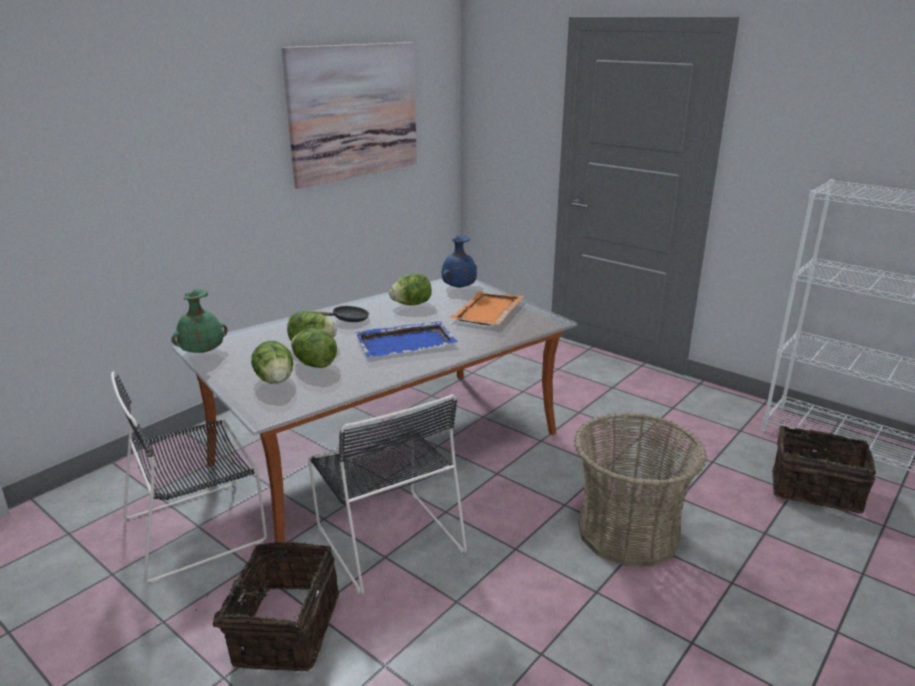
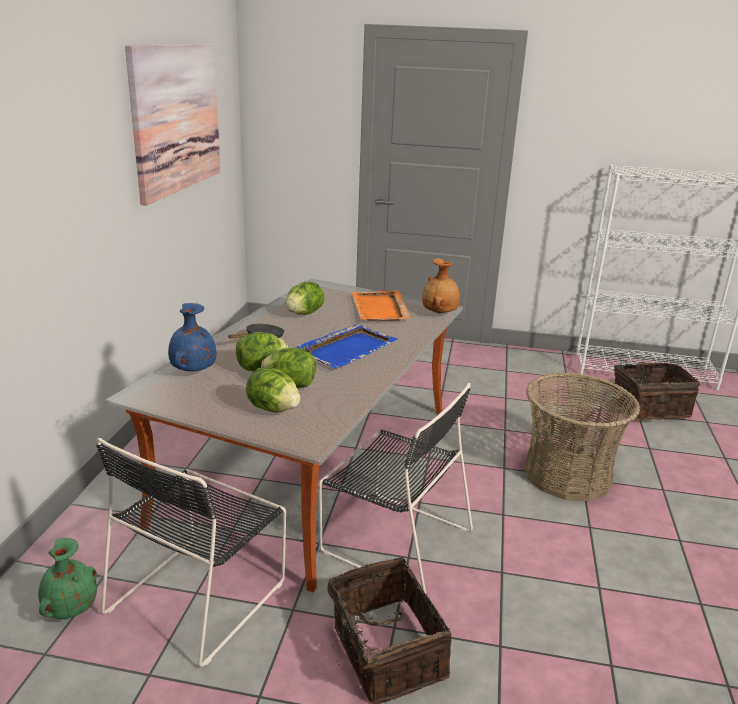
camera: 30 degrees left, 0 degrees up
green vase [171,289,228,353] -> green vase moved to [38,538,97,619]
blue vase [442,235,477,288] -> blue vase moved to [168,303,216,371]
none -> brown vase [422,258,460,314]

